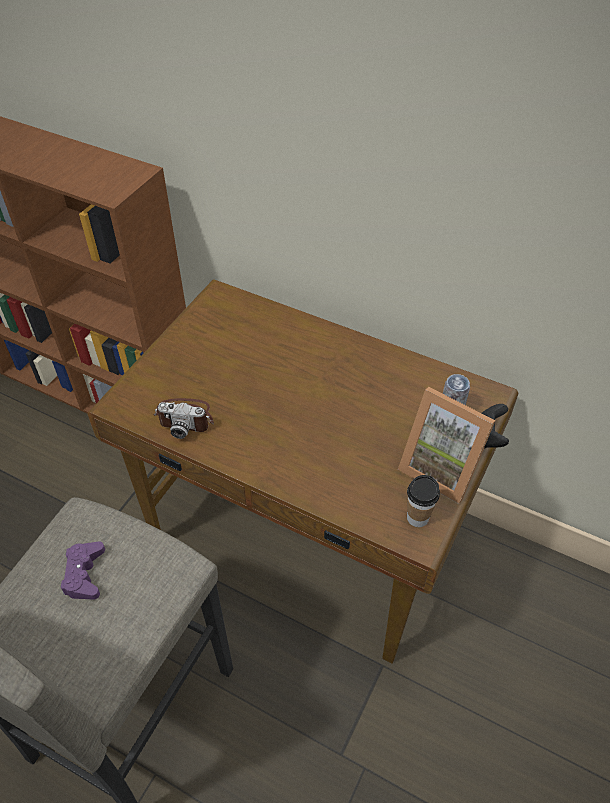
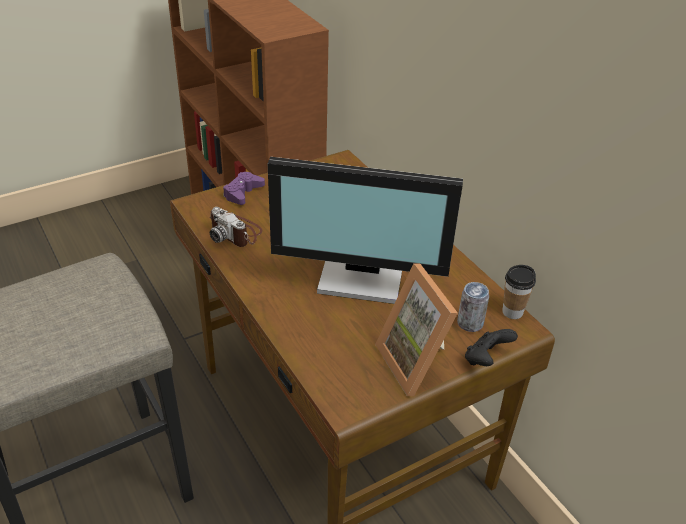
camera: 30 degrees right, 10 degrees down
purple game controller [61,541,105,600] -> purple game controller moved to [223,172,265,205]
cup [407,475,440,527] -> cup moved to [502,265,536,319]
none -> monitor [268,157,463,304]

